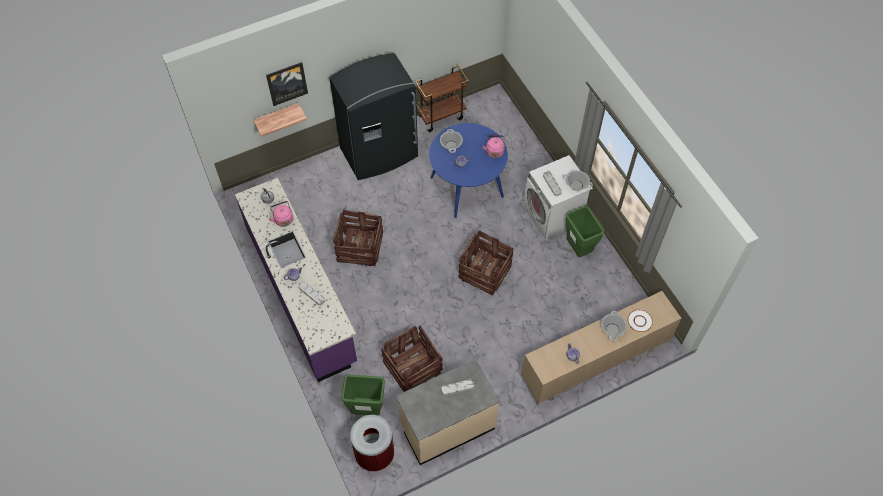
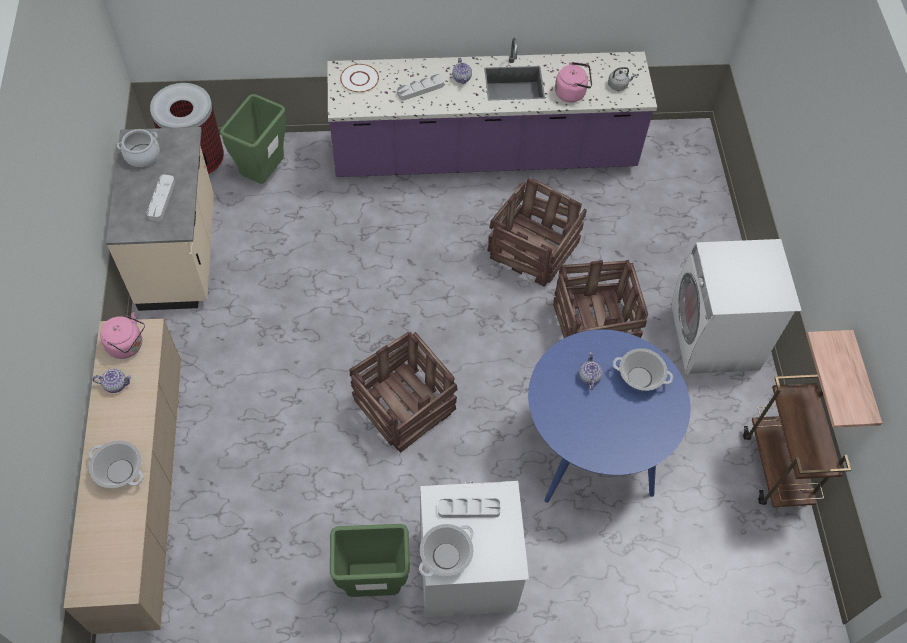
camera: 110 degrees right, 0 degrees up
shelf [253,103,307,137] -> shelf moved to [806,330,882,428]
picture [266,62,308,106] -> none
grey fridge [329,53,418,180] -> white washing machine [671,239,802,374]
crate [381,326,443,392] -> crate moved to [553,260,648,338]
pink kettle [482,135,505,158] -> pink kettle moved to [100,312,145,359]
white plate [628,310,653,332] -> white plate moved to [340,64,379,92]
none -> cooking pot [117,129,159,167]

